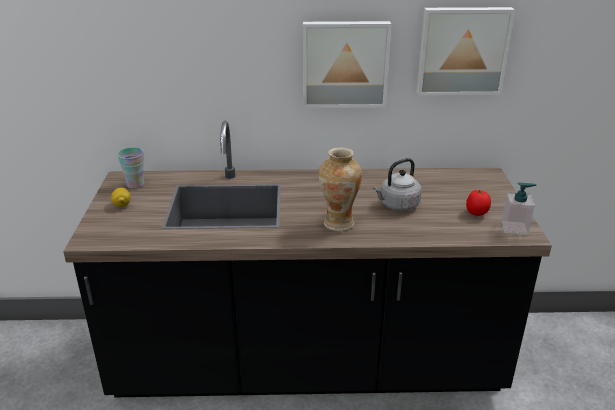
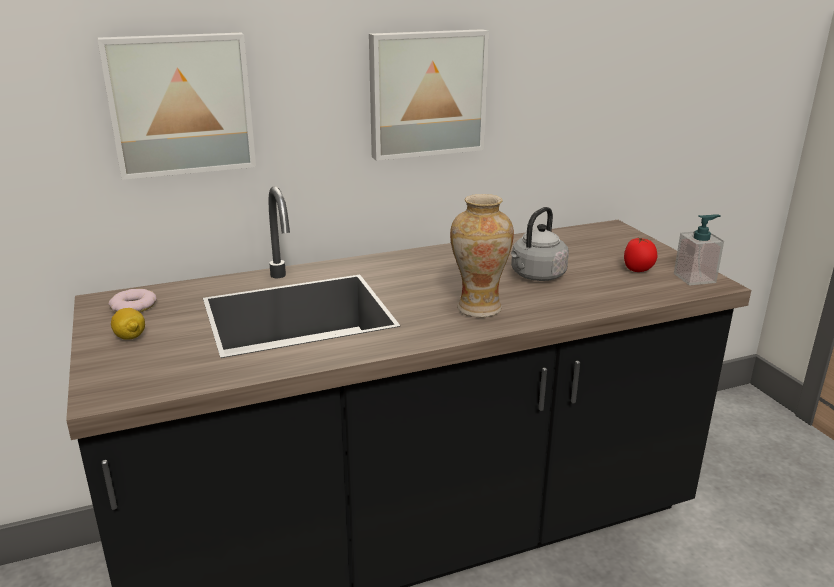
camera: 20 degrees left, 5 degrees down
cup [117,148,144,189] -> donut [108,289,157,312]
picture [416,7,515,95] -> picture moved to [98,33,256,180]

